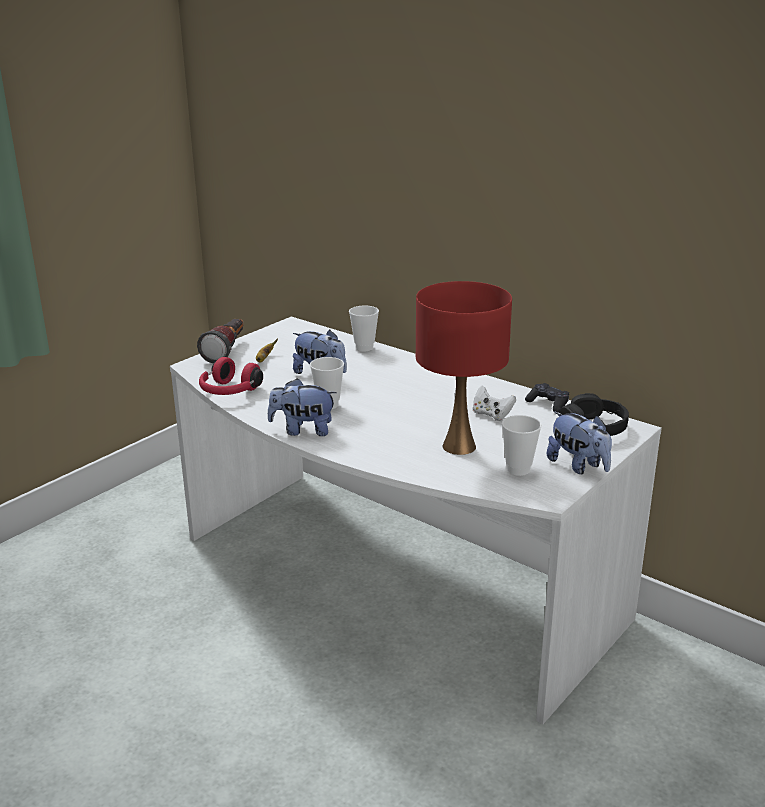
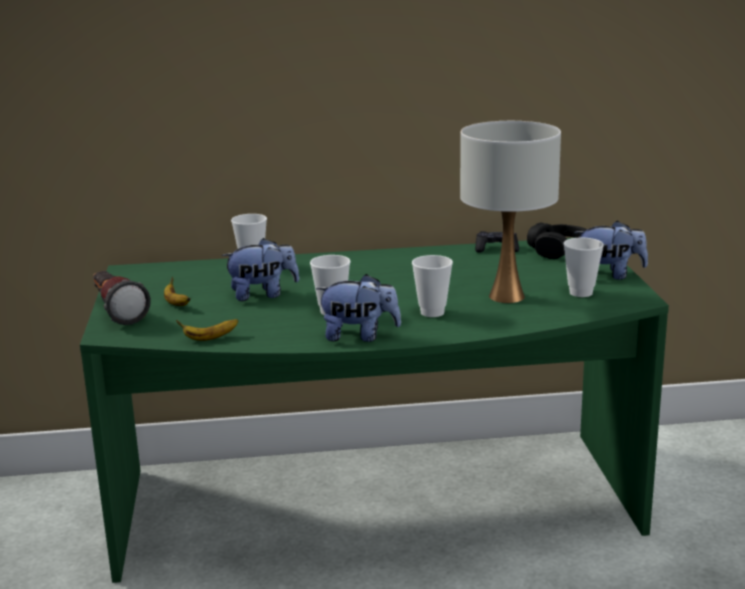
camera: 45 degrees left, 5 degrees down
white desk [170,316,662,724] -> green desk [80,238,669,583]
red headphones [199,357,263,395] -> banana [176,319,239,341]
plush toy [268,378,337,436] -> plush toy turned 135 degrees counterclockwise [316,274,401,342]
red table lamp [416,281,512,455] -> white table lamp [460,121,561,303]
white game controller [473,385,516,421] -> none
none -> cup [412,255,453,317]

